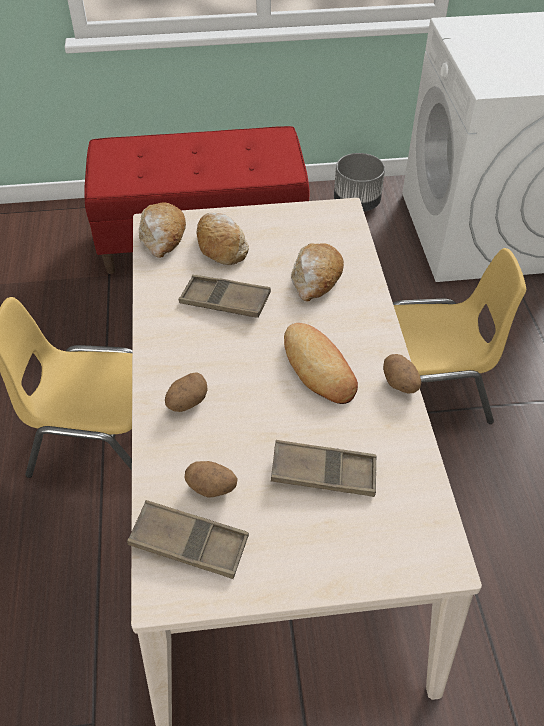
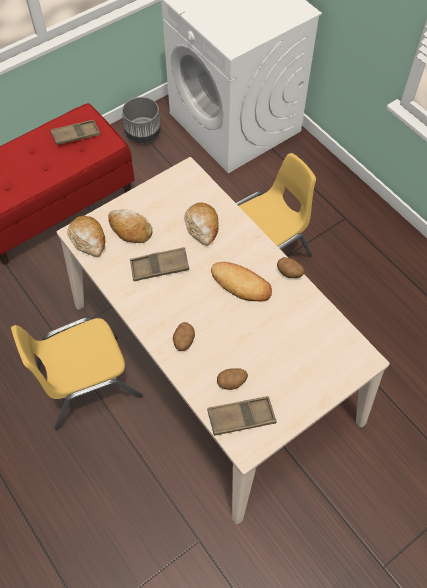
camera: 30 degrees left, 10 degrees up
brown tray [271,440,376,497] -> brown tray moved to [50,120,100,145]

